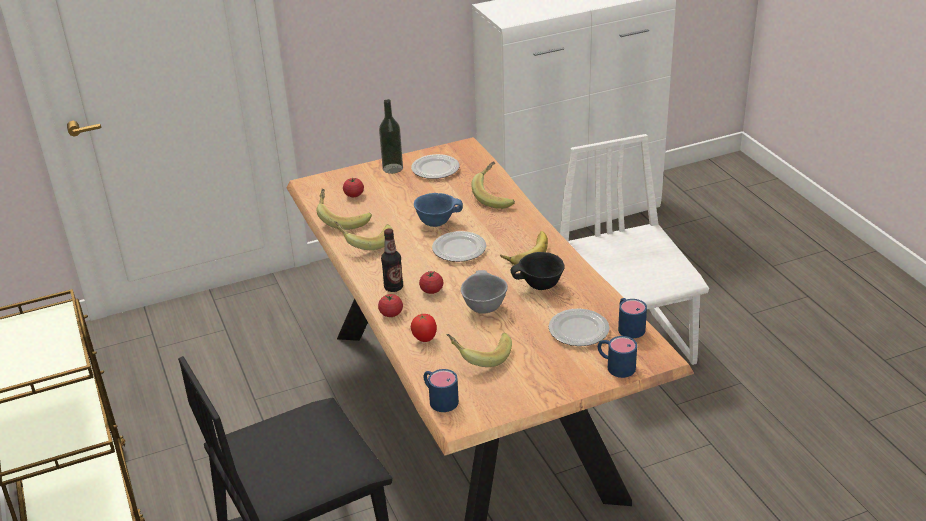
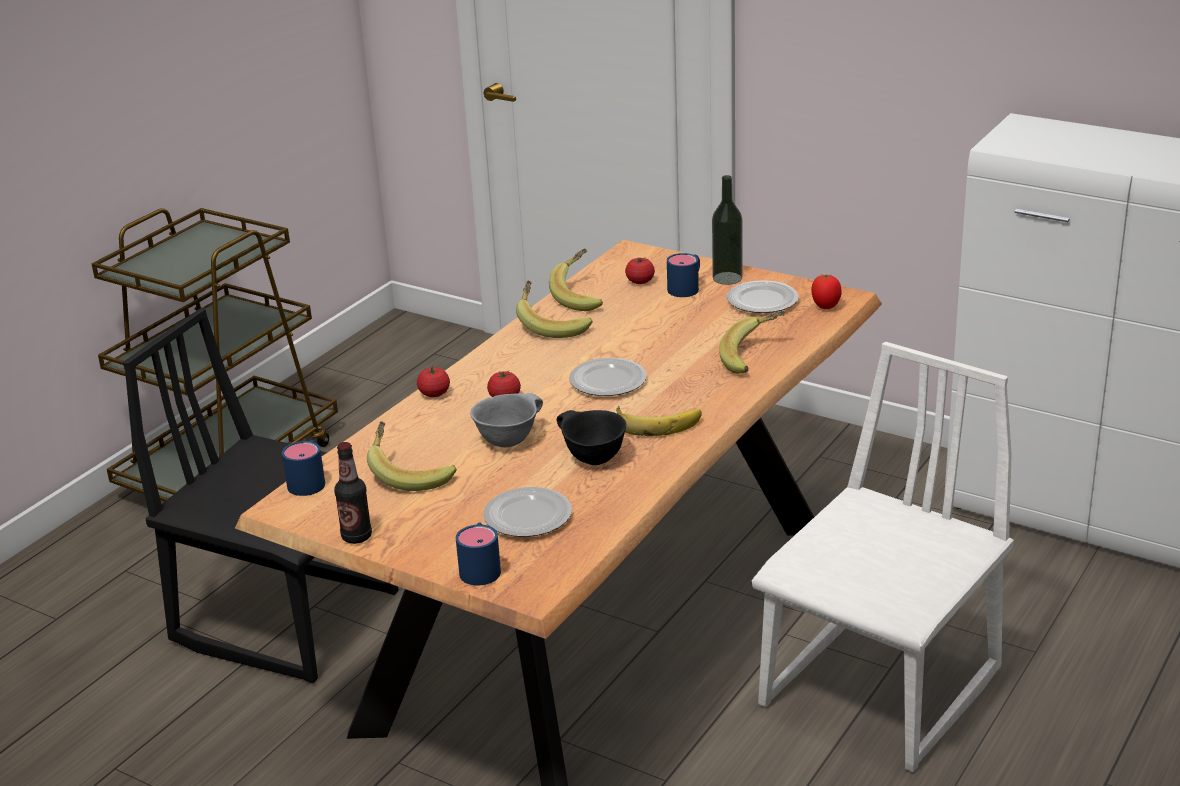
camera: 55 degrees right, 5 degrees down
bottle [381,228,403,292] -> bottle moved to [334,442,372,544]
tomato [411,314,437,342] -> tomato moved to [811,274,842,309]
blue bowl [414,193,463,227] -> none
blue mug [618,298,647,338] -> blue mug moved to [667,253,700,297]

